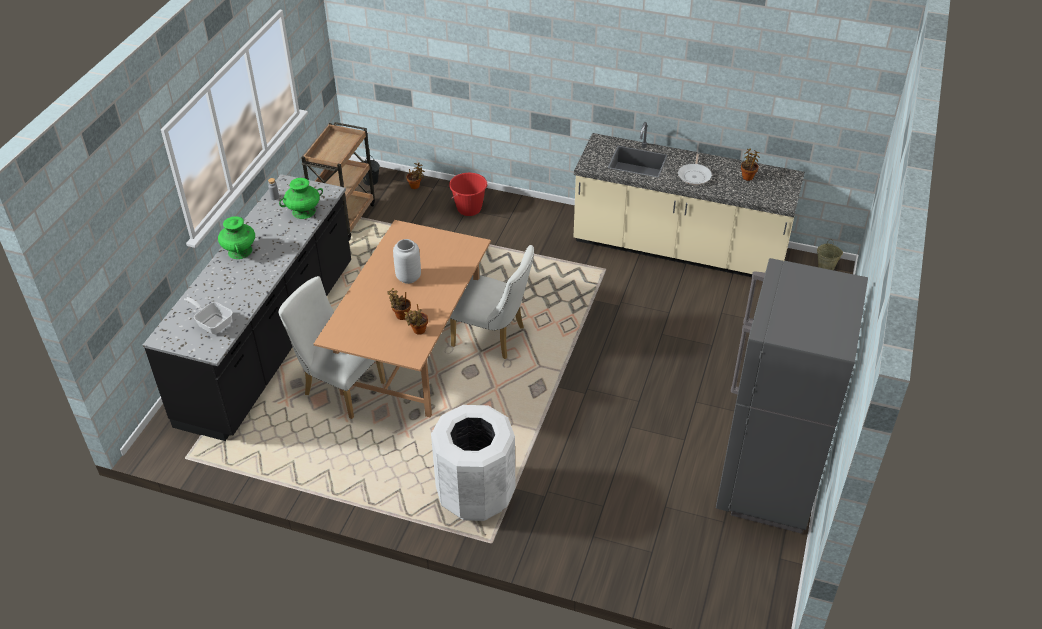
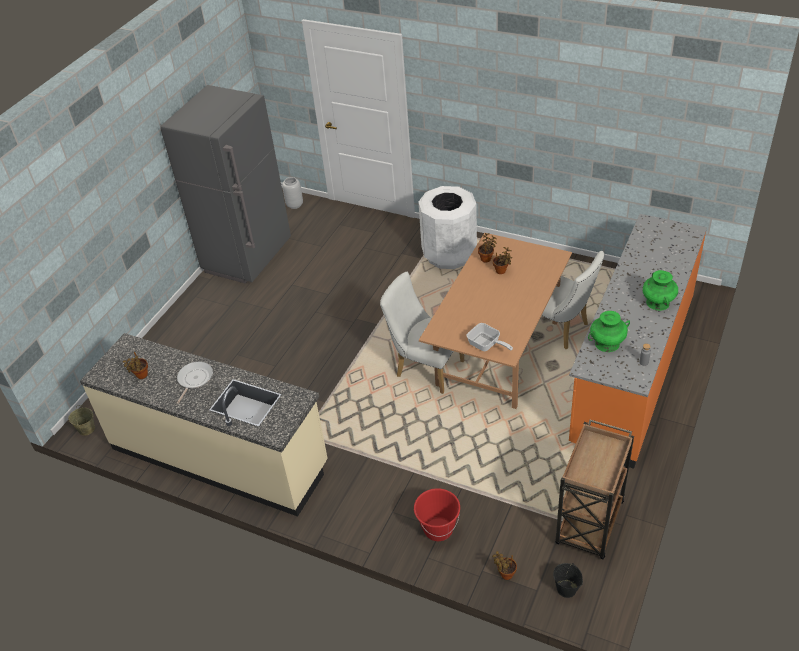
camera: 170 degrees left, 0 degrees up
black counter [143,174,351,441] -> orange counter [569,214,707,469]
frying pan [184,297,233,334] -> frying pan moved to [466,323,513,351]
grey vase [393,239,421,284] -> grey vase moved to [282,177,303,209]

